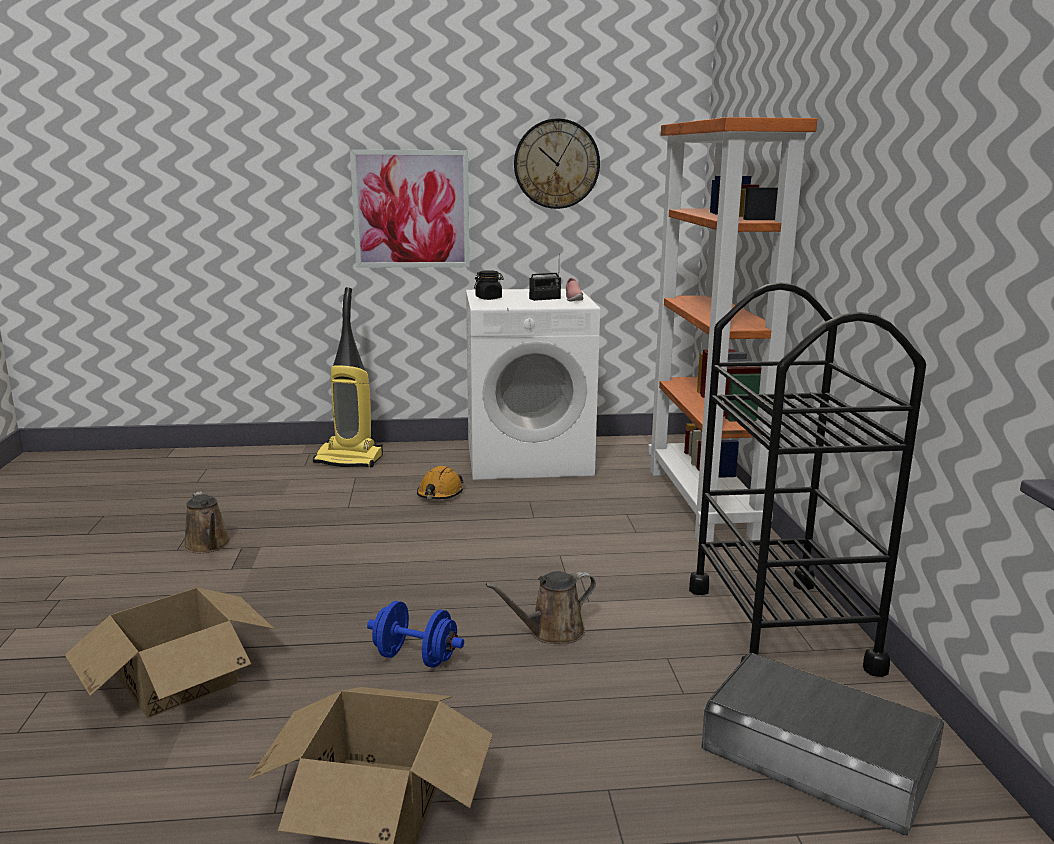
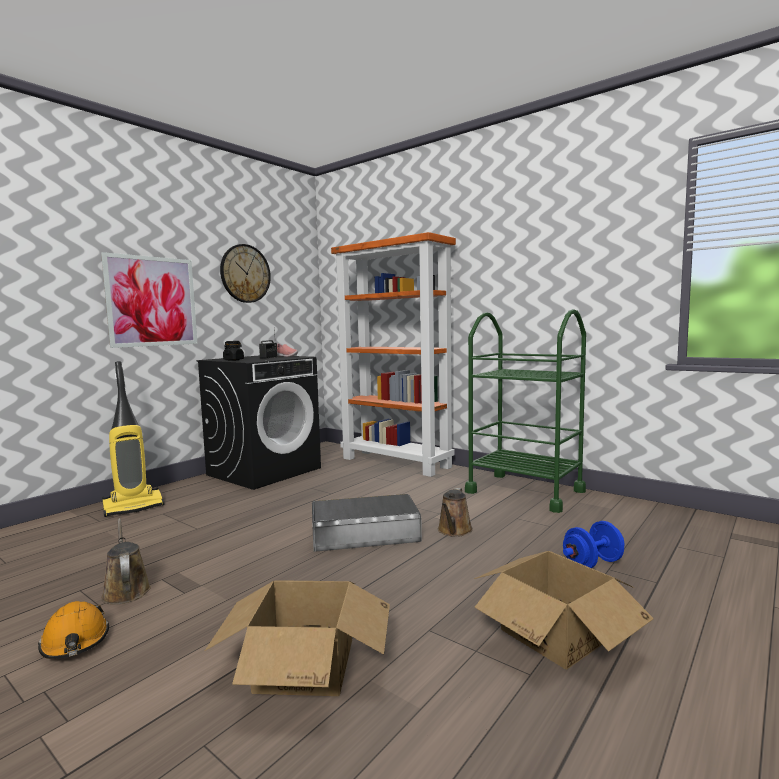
camera: 45 degrees left, 10 degrees down
brown watering can [184,491,231,553] -> brown watering can turned 135 degrees counterclockwise [101,518,151,605]
blue dumbbell [367,601,464,668] -> blue dumbbell moved to [563,521,624,568]
orange hard hat [417,466,464,499] -> orange hard hat moved to [38,601,109,659]
white washing machine [466,289,600,480] -> black washing machine [196,355,321,490]
black cart [689,282,926,677] -> green cart [465,309,586,513]
grey storage box [701,652,944,836] -> grey storage box moved to [312,494,422,552]

